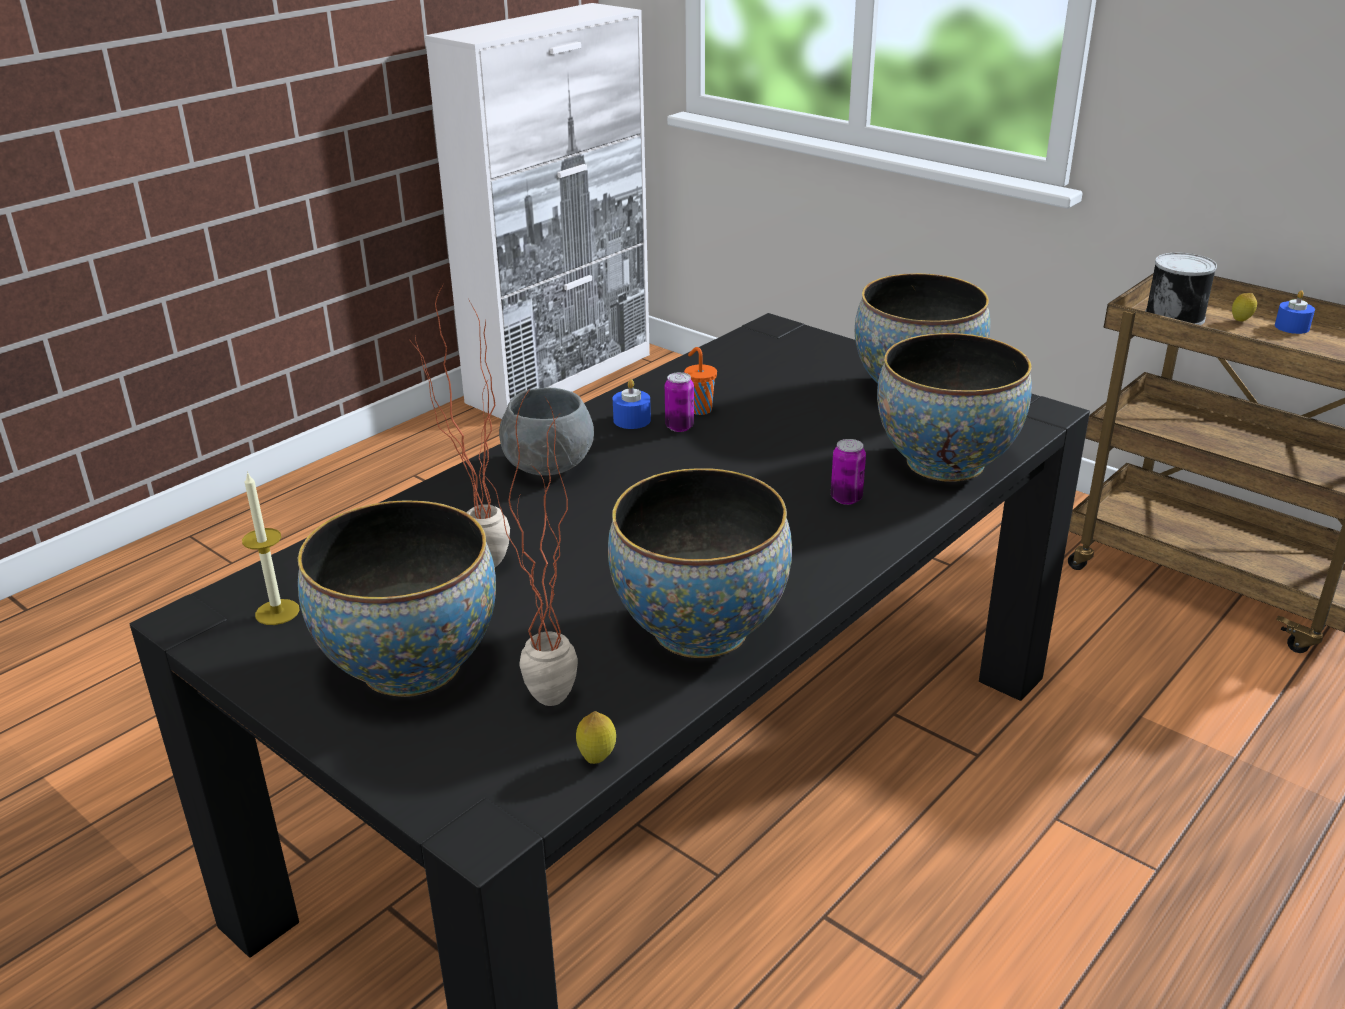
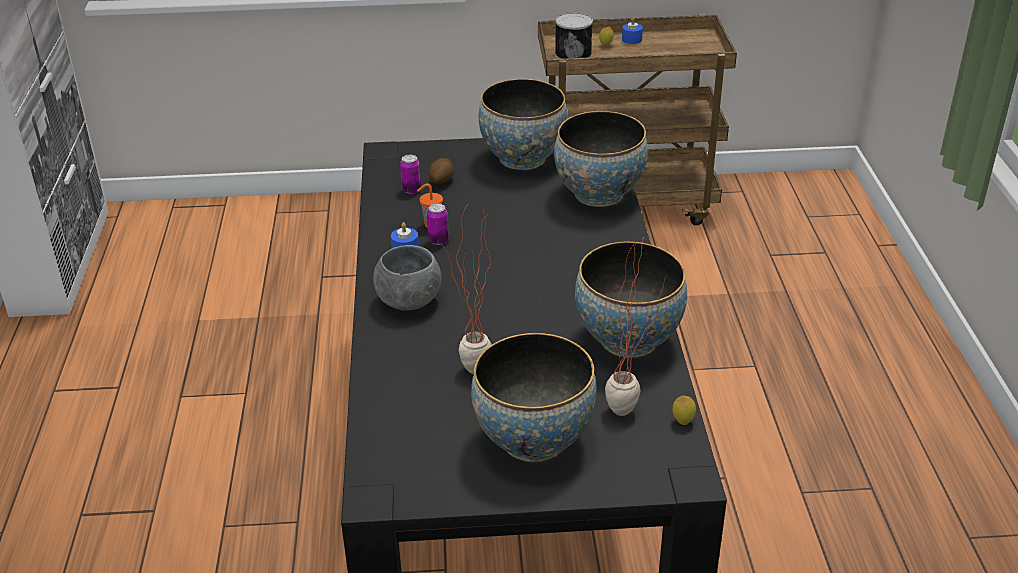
camera: 45 degrees left, 5 degrees up
candle [242,471,300,625] -> none
can [831,439,866,505] -> can moved to [400,155,421,194]
none -> potato [429,158,454,184]

